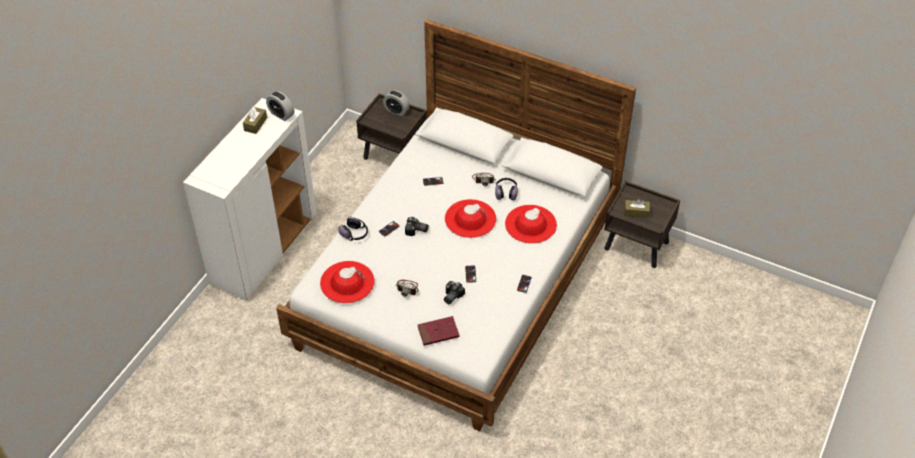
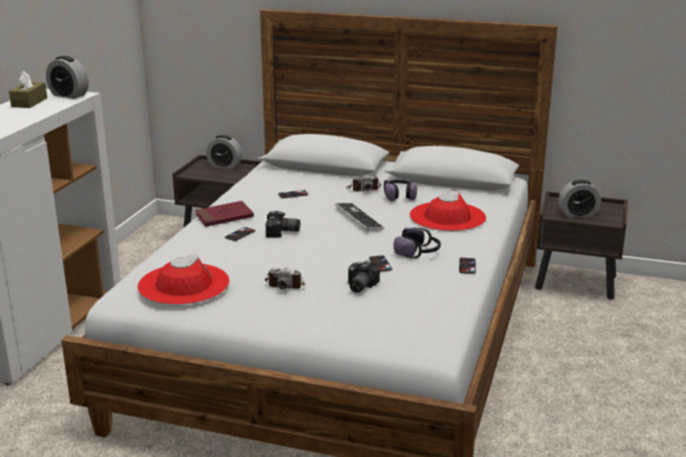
camera: 10 degrees left, 25 degrees down
headphones [338,216,368,241] -> headphones moved to [394,227,441,258]
red book [418,316,460,346] -> red book moved to [195,201,254,227]
red hat [445,199,496,238] -> keyboard [335,203,384,231]
brown tissue box [624,199,650,218] -> alarm clock [558,180,601,218]

